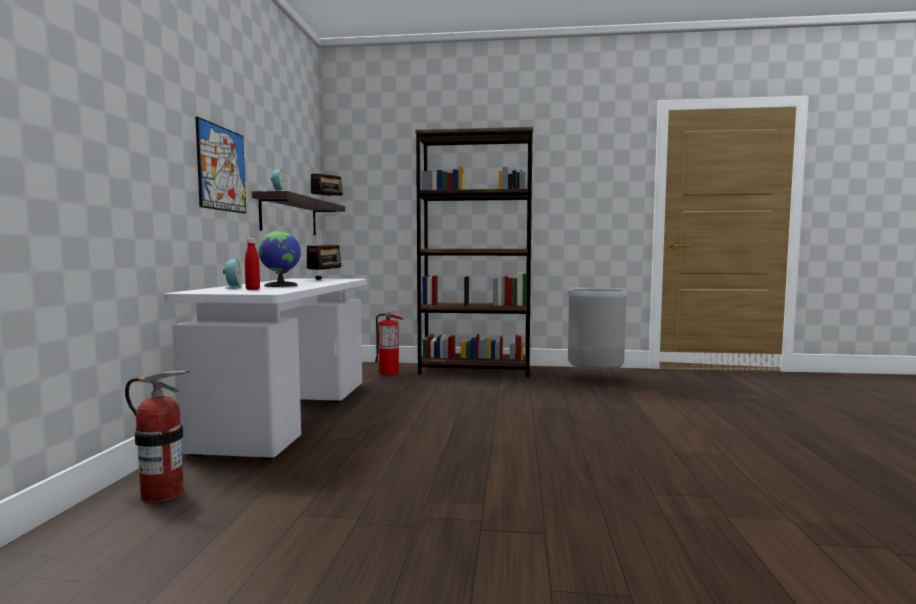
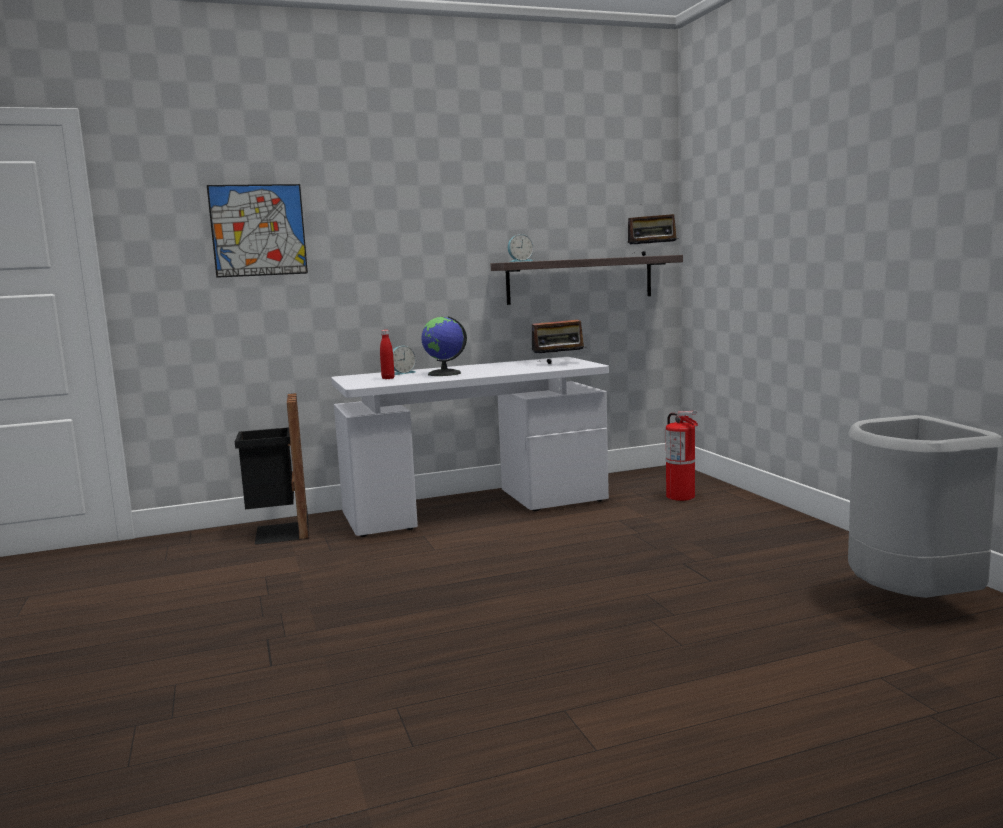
camera: 65 degrees right, 5 degrees up
fire extinguisher [125,370,190,503] -> black trash can [235,393,309,545]
picture [195,117,246,213] -> picture moved to [207,184,308,278]
brown bookcase [416,127,533,377] -> none

